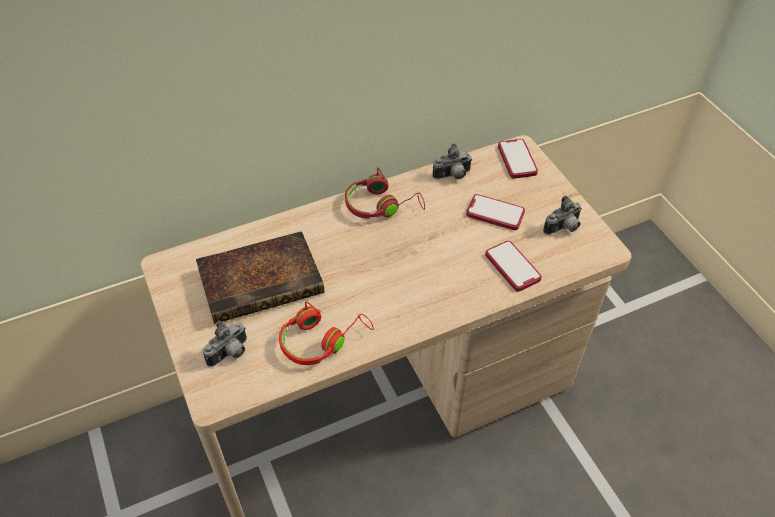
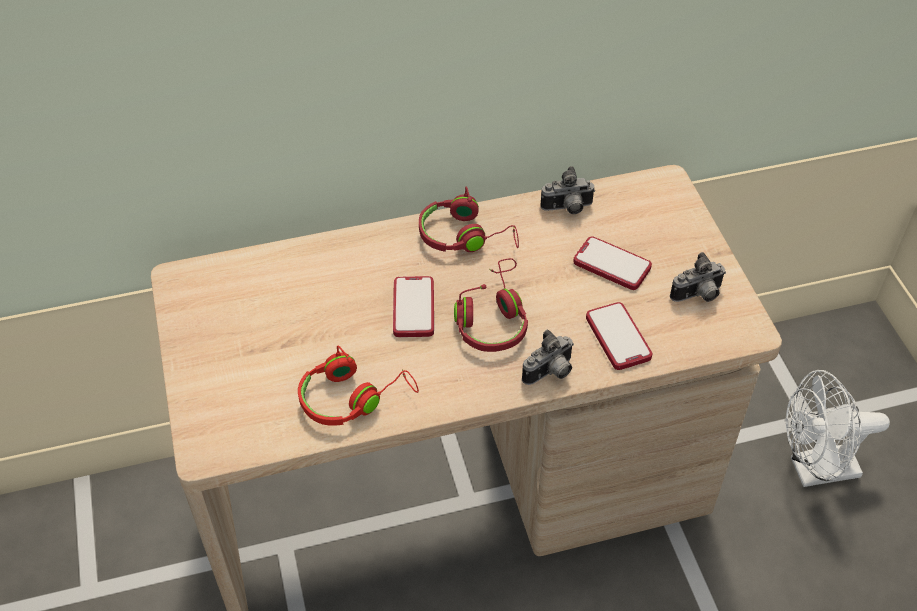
camera: 10 degrees right, 0 degrees up
book [196,231,324,324] -> none
camera [203,321,247,367] -> camera moved to [522,330,574,385]
phone [498,139,538,179] -> phone moved to [393,276,434,337]
none -> red headphones [454,258,528,352]
none -> white fan [786,370,890,487]

